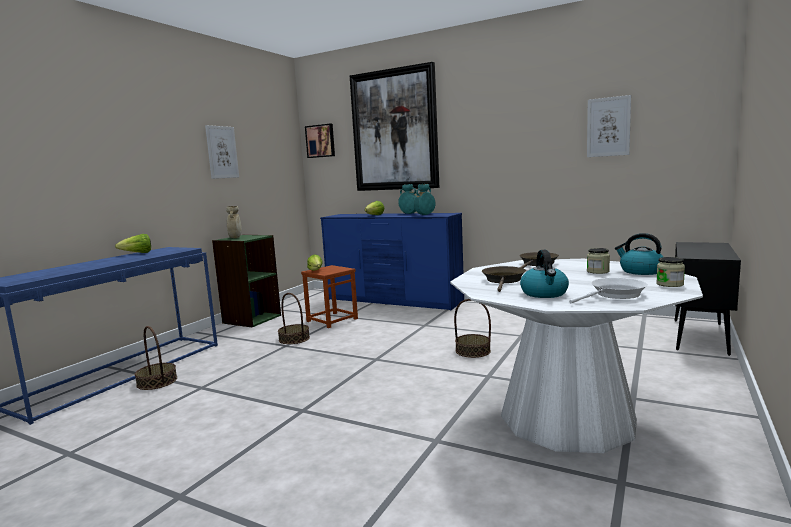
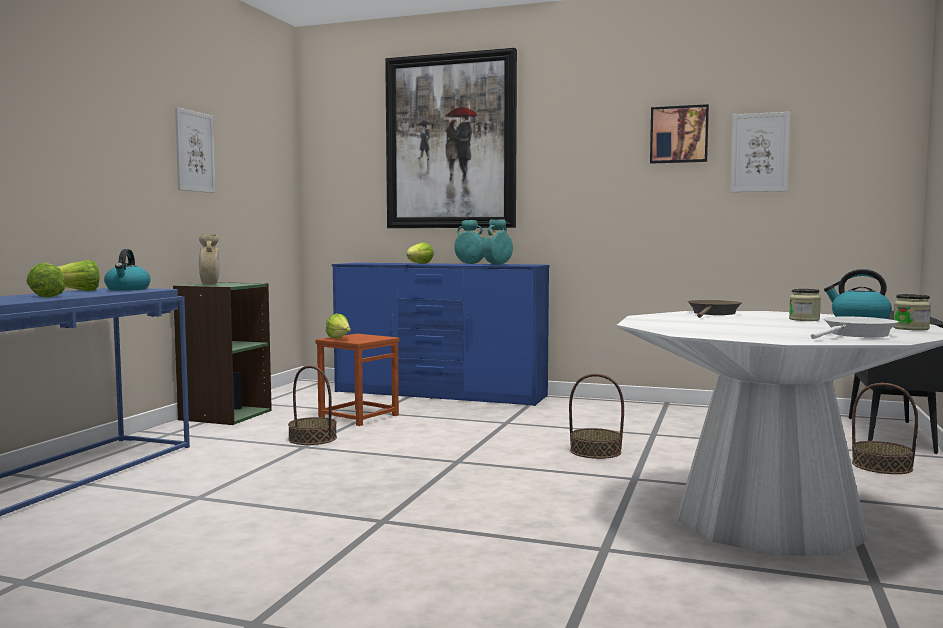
camera: 10 degrees left, 5 degrees down
basket [135,326,177,390] -> basket moved to [852,383,918,474]
picture [305,123,335,158] -> picture moved to [650,104,709,164]
brown frying pan [482,266,526,292] -> none
kettle [520,250,569,298] -> kettle moved to [104,249,151,291]
none -> lettuce [26,262,65,298]

